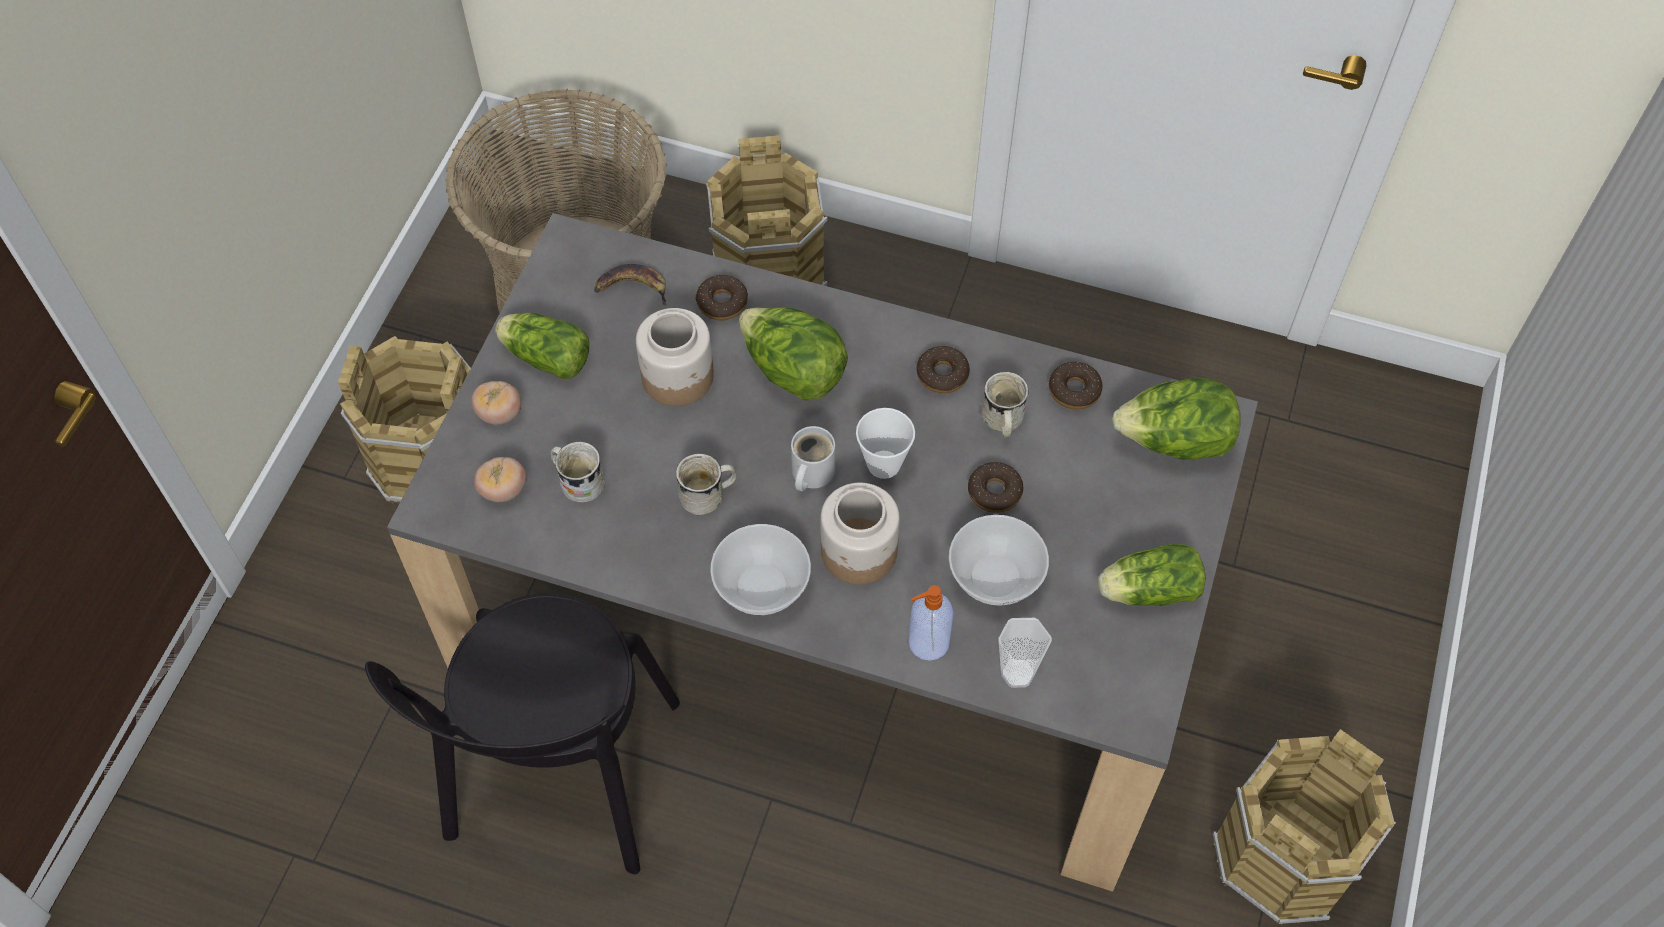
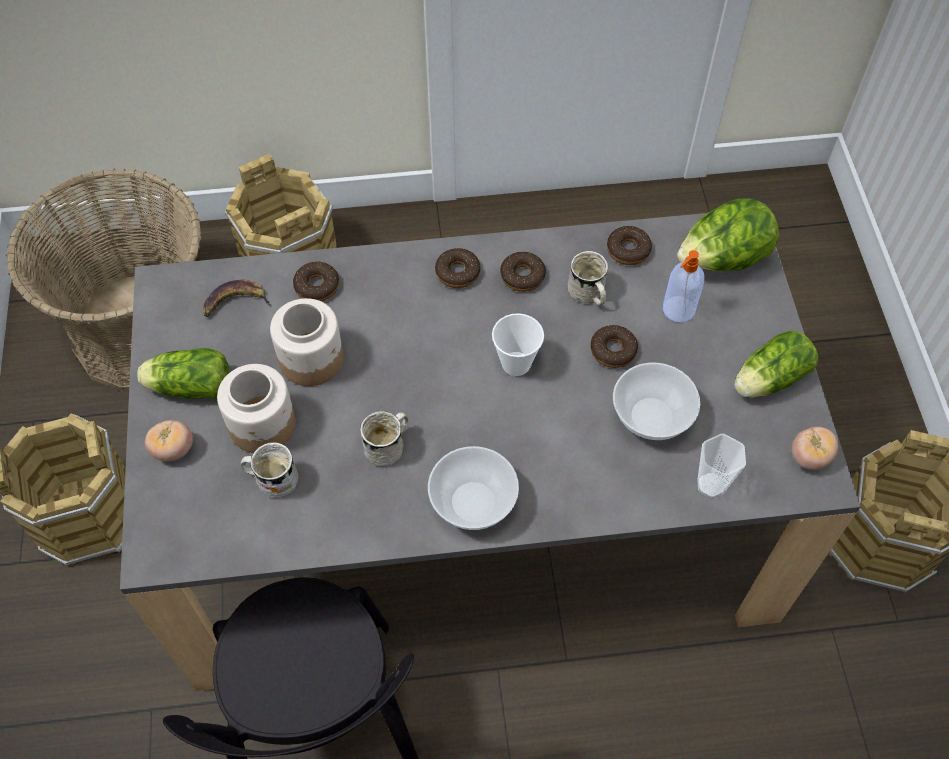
camera: 25 degrees left, 0 degrees up
tomato [474,457,526,502] -> tomato moved to [792,427,838,470]
lettuce [739,307,848,401] -> none
white mug [791,426,835,491] -> none
jar [820,483,900,585] -> jar moved to [217,364,296,453]
soap dispenser [908,585,954,661] -> soap dispenser moved to [663,250,704,322]
none -> donut [435,248,480,288]

